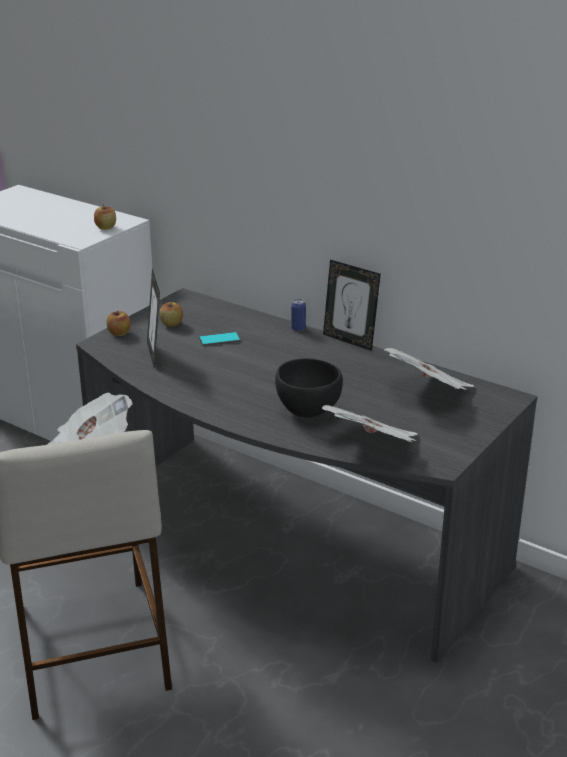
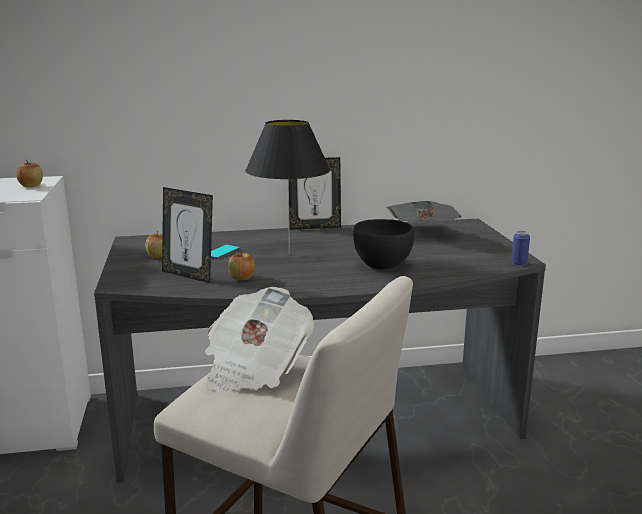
camera: 45 degrees left, 10 degrees down
apple [107,311,131,336] -> apple moved to [228,251,255,280]
can [291,298,306,331] -> can moved to [511,231,530,266]
newspaper [322,405,417,442] -> none
none -> black table lamp [245,120,330,254]

